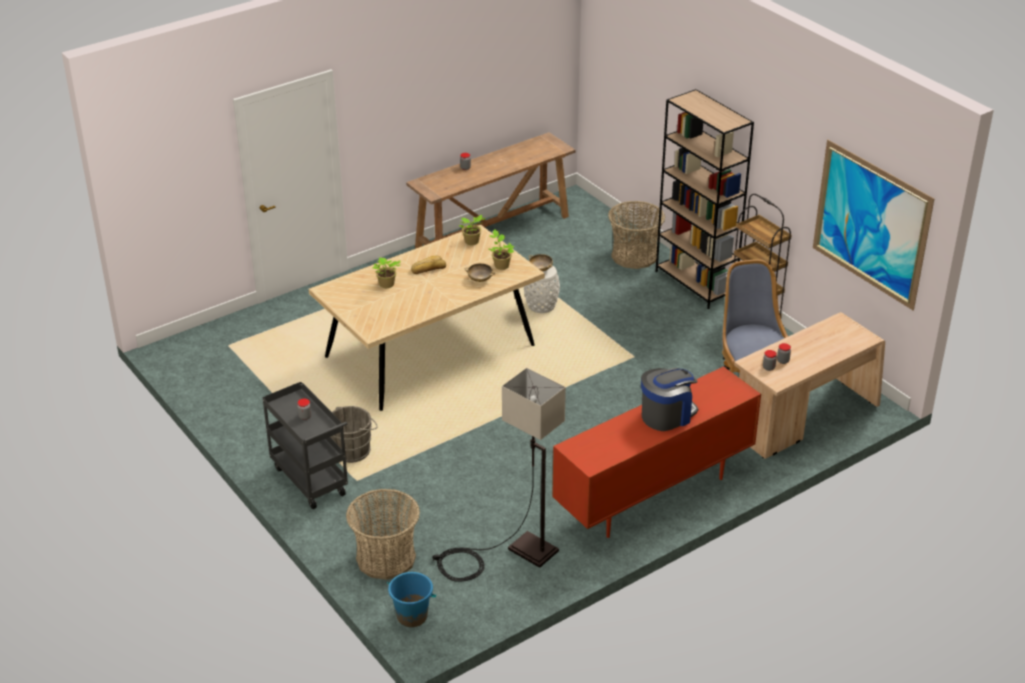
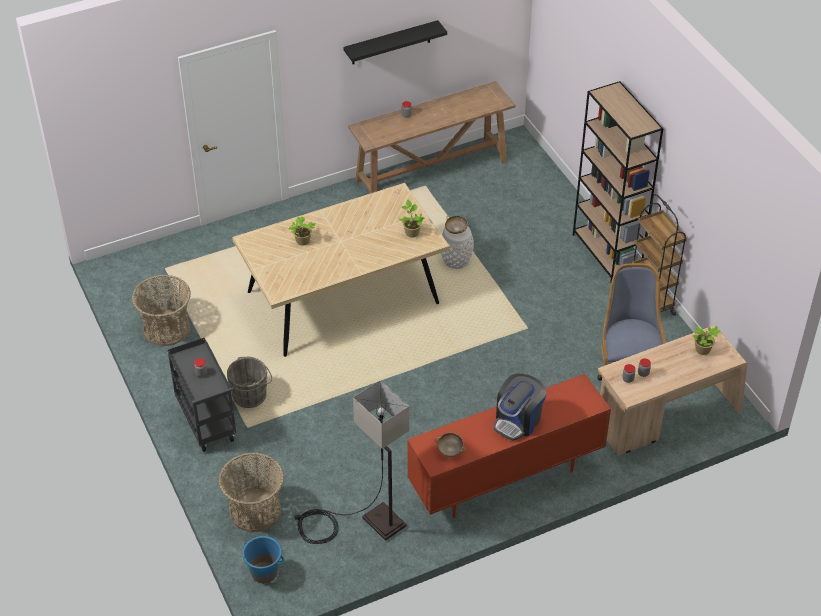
camera: 10 degrees right, 10 degrees up
bread [411,255,446,274] -> none
potted plant [459,215,485,245] -> potted plant moved to [692,326,721,355]
beige bowl [465,263,495,282] -> beige bowl moved to [435,433,466,457]
basket [608,201,665,269] -> basket moved to [132,275,191,346]
coffee machine [641,368,698,431] -> coffee machine turned 150 degrees clockwise [494,373,546,441]
picture [813,140,934,311] -> none
none -> black shelf [343,20,447,64]

